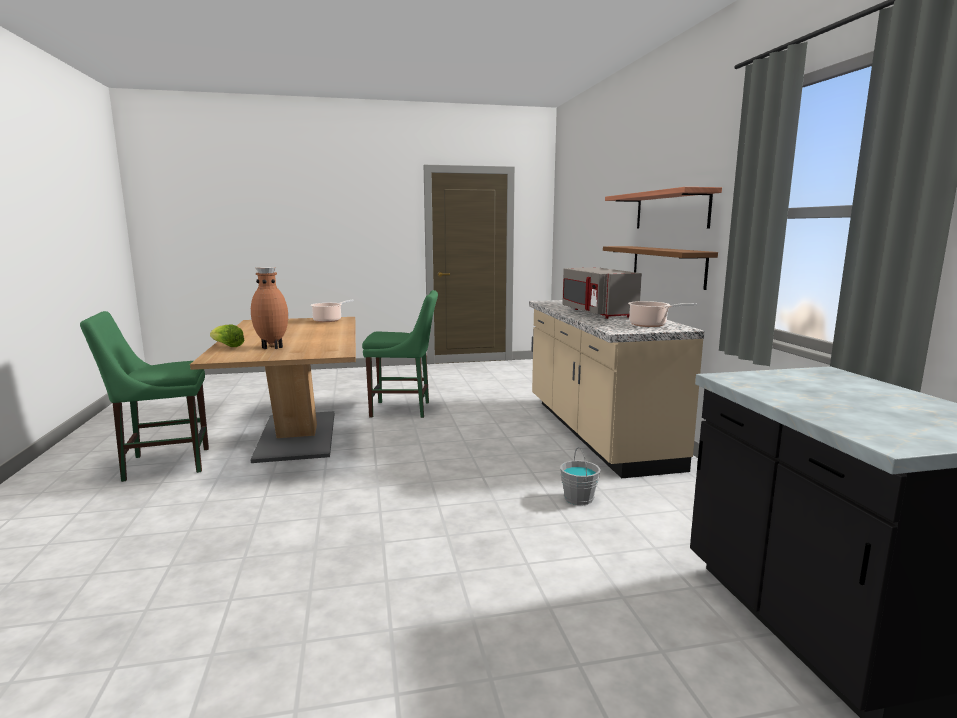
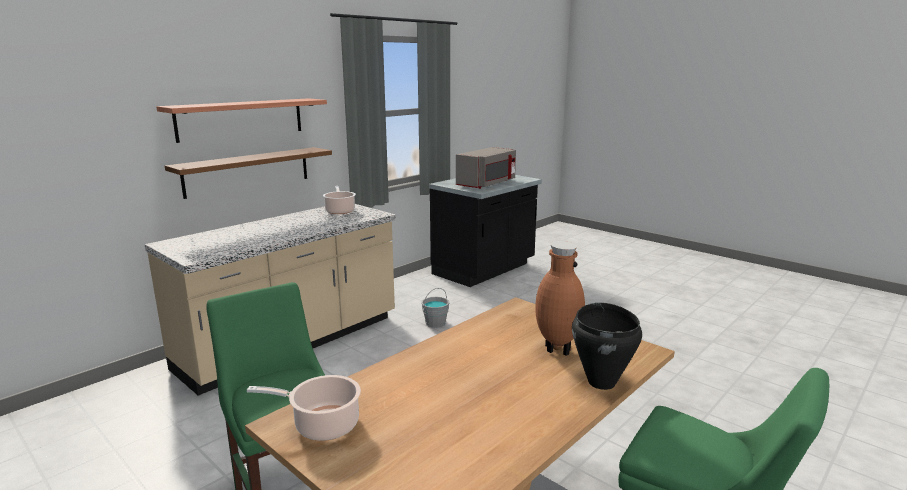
camera: 125 degrees left, 5 degrees up
lettuce [210,324,244,347] -> black cooking pot [572,303,642,390]
grey microwave [562,267,642,319] -> grey microwave moved to [456,147,516,189]

